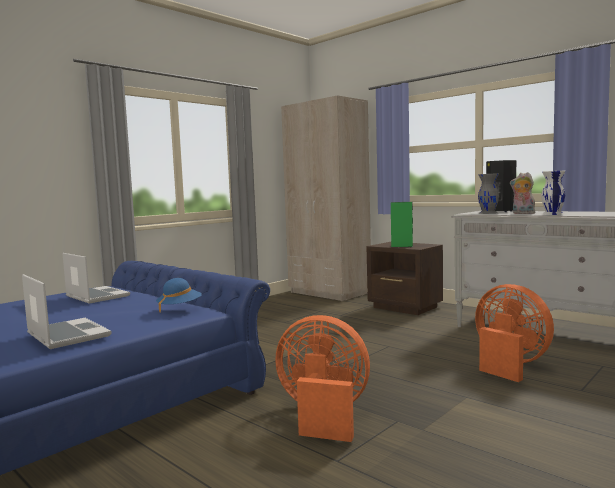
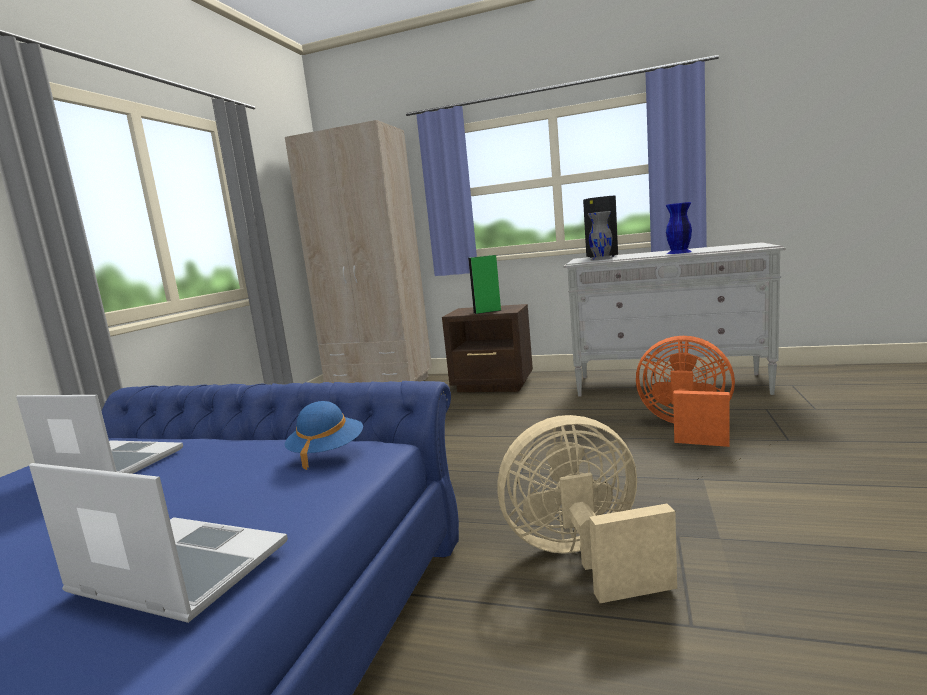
camera: 25 degrees left, 5 degrees up
orange fan [275,315,370,442] -> beige fan [497,415,677,603]
plush toy [510,172,535,214] -> none
white vase [541,171,566,215] -> blue vase [666,202,692,254]

